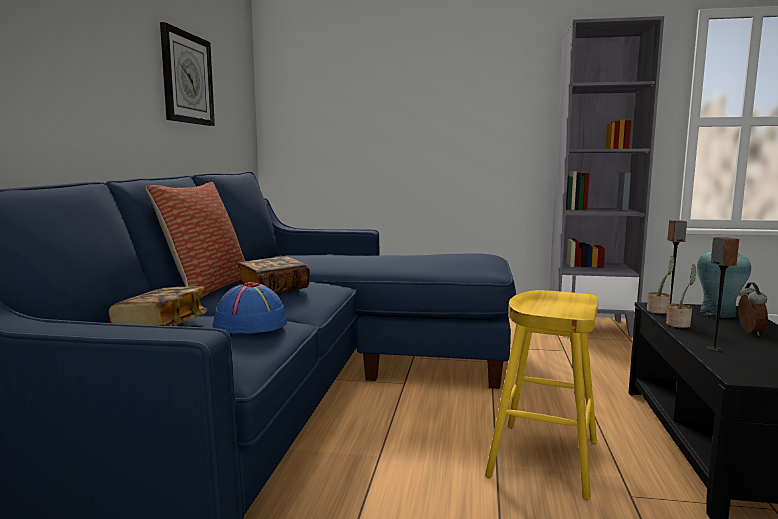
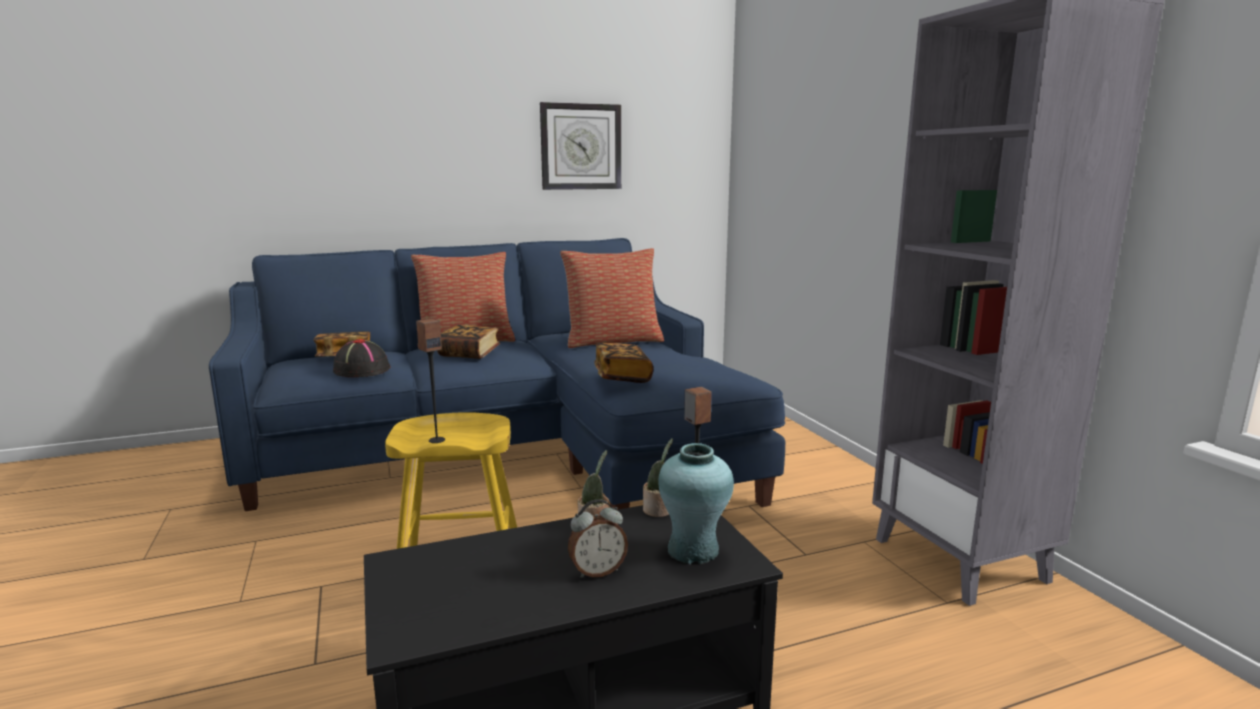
camera: 60 degrees right, 5 degrees up
blue hat [213,282,287,333] -> black hat [333,339,390,377]
speaker [706,237,739,352] -> speaker moved to [416,319,445,443]
none -> pillow [560,248,664,348]
none -> book [594,343,653,383]

